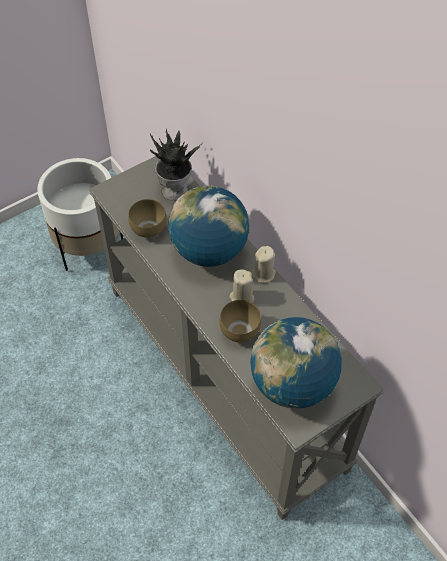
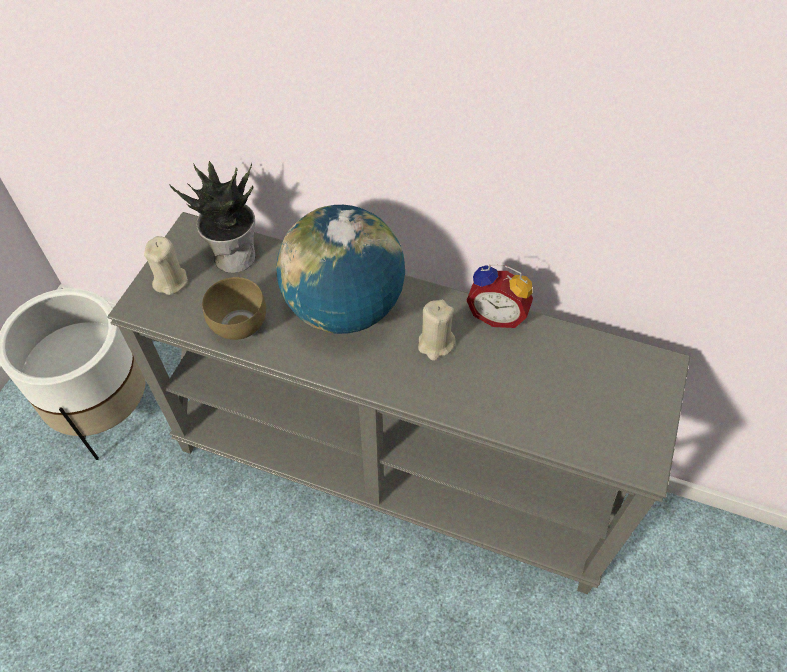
camera: 35 degrees left, 0 degrees up
brown bowl [219,300,261,343] -> none
globe [250,317,342,409] -> none
beige candle [251,246,276,283] -> beige candle moved to [144,236,188,295]
none -> alarm clock [466,264,533,328]

